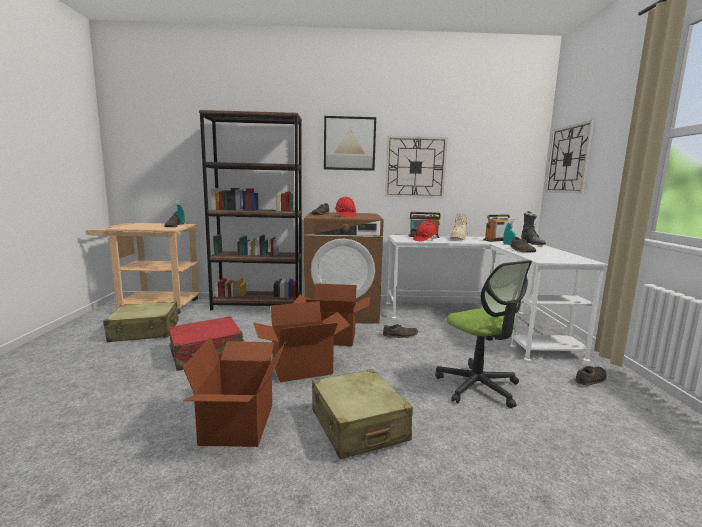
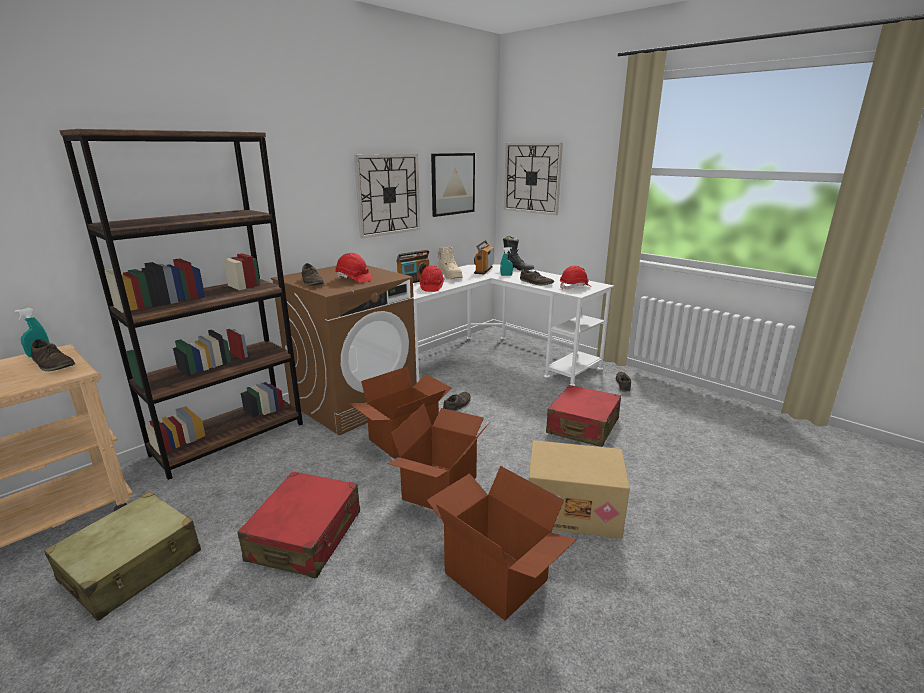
camera: 45 degrees left, 10 degrees up
beige suitcase [312,369,413,459] -> cardboard box [529,440,630,539]
picture [324,116,376,171] -> picture moved to [431,153,475,217]
office chair [435,260,532,408] -> red suitcase [546,385,621,447]
none -> red hard hat [560,265,591,289]

